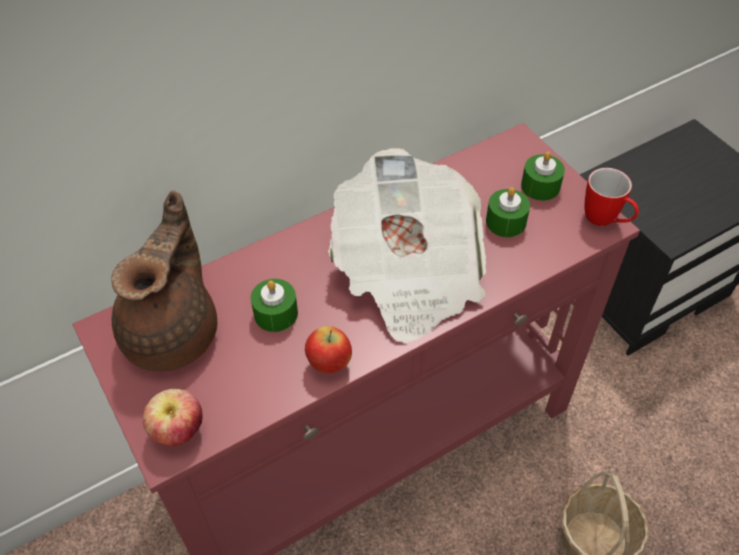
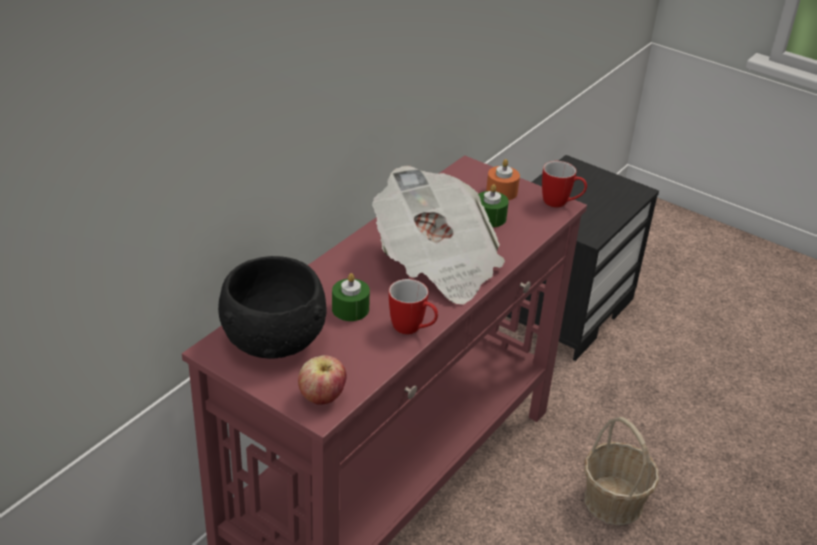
camera: 25 degrees left, 15 degrees down
brown teapot [111,190,217,371] -> black bowl [218,256,327,359]
apple [305,326,352,374] -> mug [389,279,438,334]
green candle [521,152,565,201] -> orange candle [486,159,520,200]

